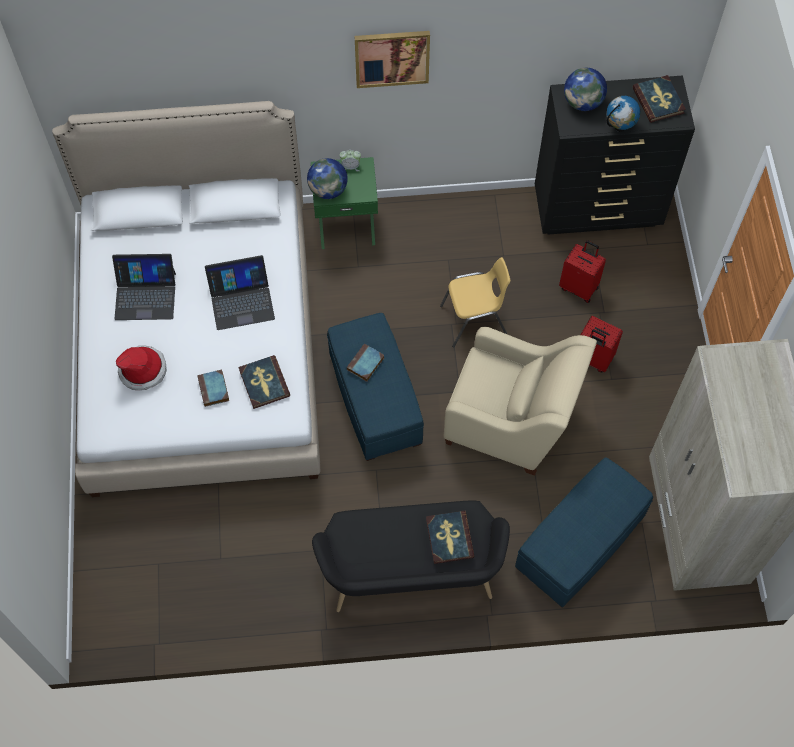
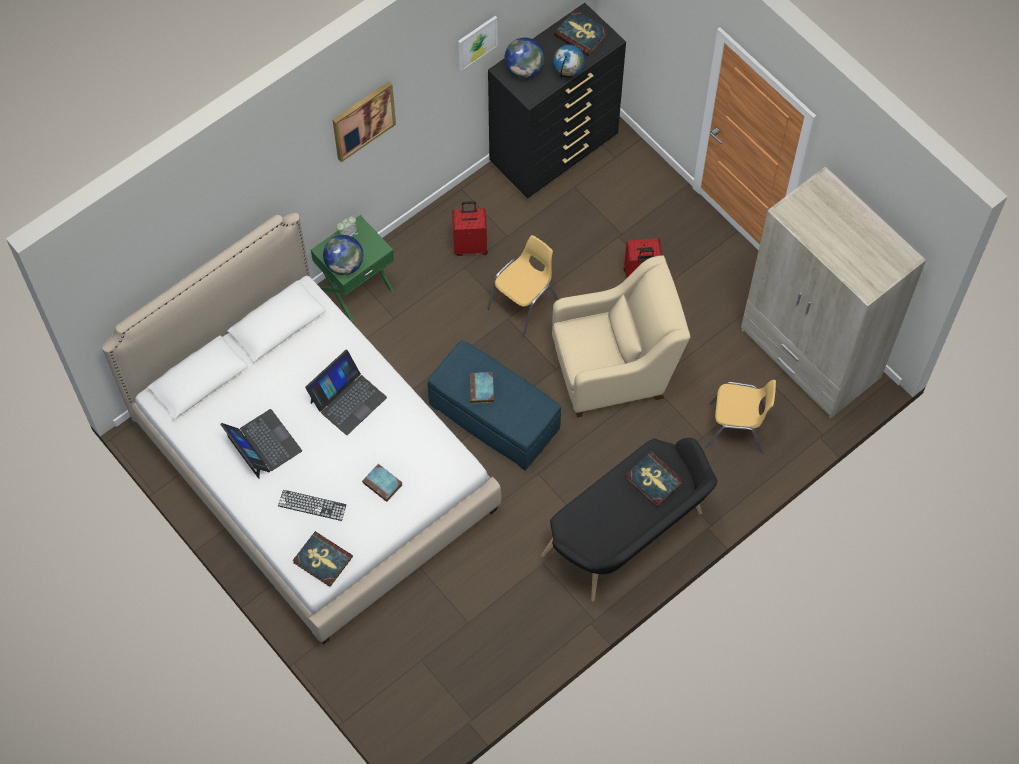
camera: 35 degrees left, 0 degrees up
laptop [112,254,176,320] -> laptop turned 90 degrees counterclockwise [220,409,302,479]
hat [116,345,167,390] -> keyboard [278,490,347,521]
book [238,355,290,409] -> book moved to [293,531,353,587]
blue ottoman [515,457,653,607] -> yellow chair [705,380,776,453]
red suitcase [559,241,606,303] -> red suitcase moved to [452,201,488,256]
none -> picture [458,16,497,71]

